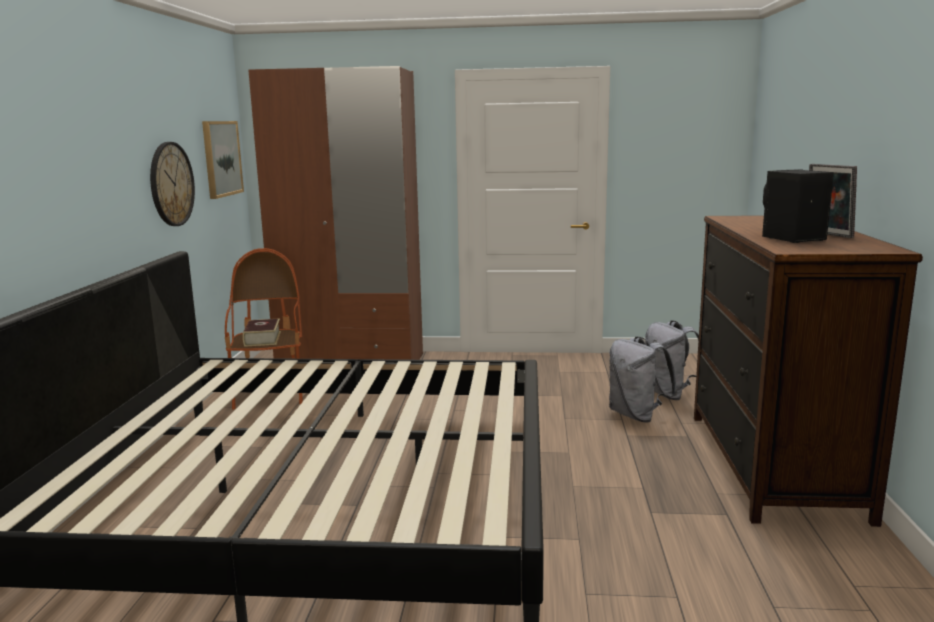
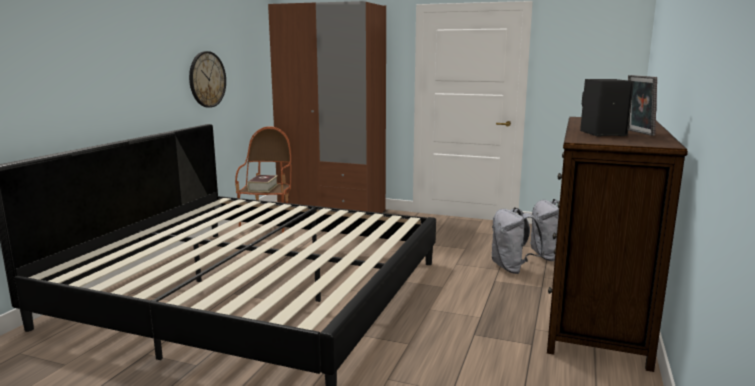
camera: 15 degrees right, 0 degrees up
picture [202,121,244,199] -> none

